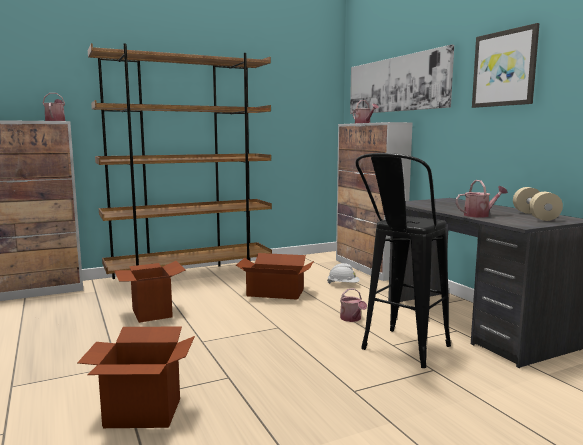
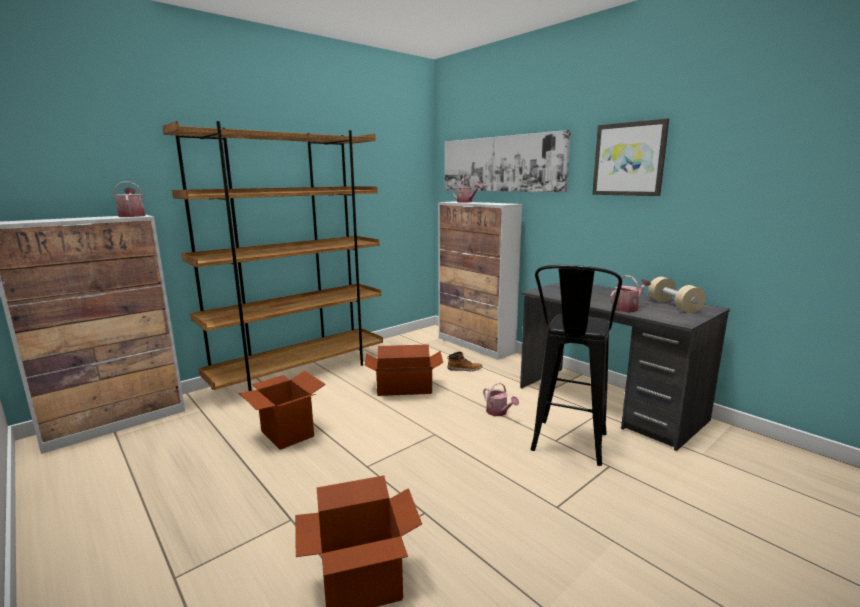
camera: 15 degrees left, 5 degrees up
white hard hat [327,263,360,284] -> boot [447,352,483,372]

